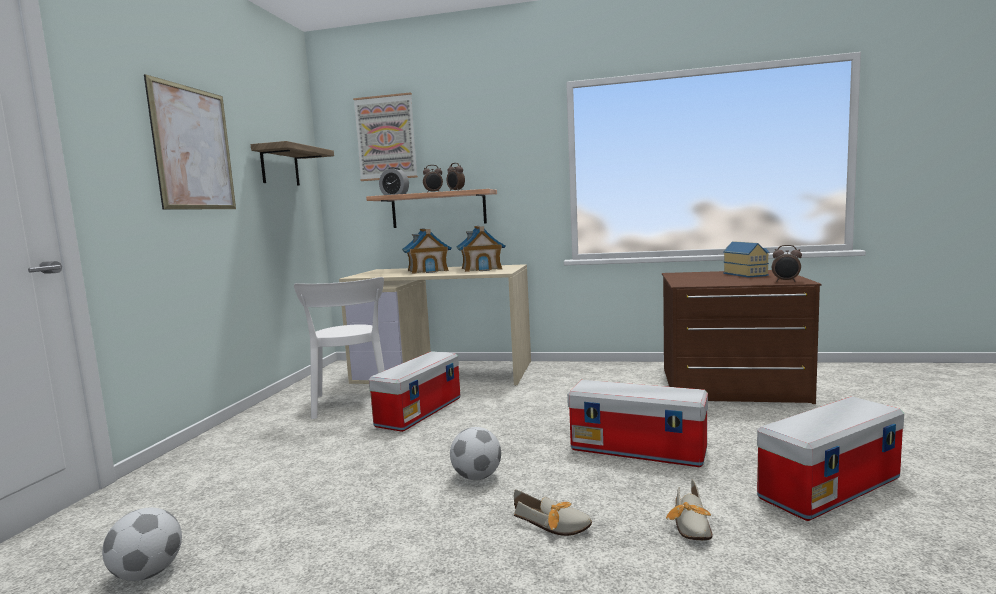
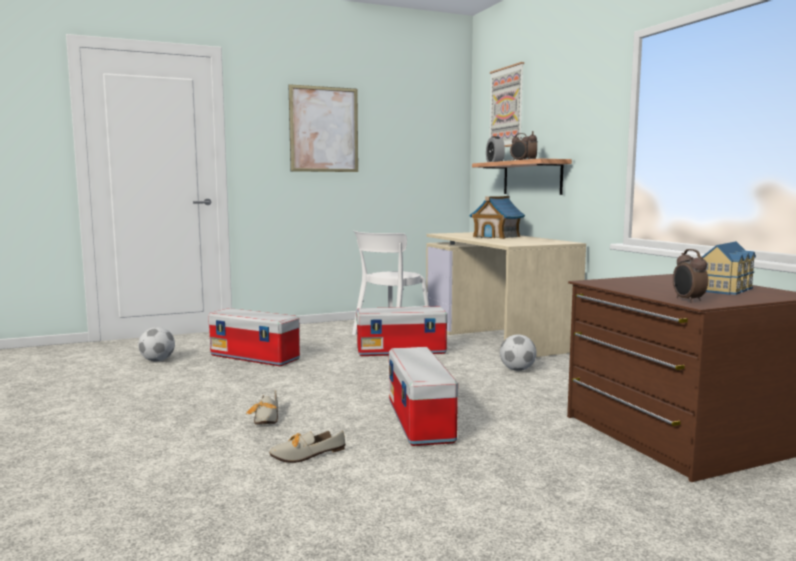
camera: 55 degrees right, 0 degrees up
shelf [251,141,334,186] -> none
football [450,427,501,480] -> football moved to [500,334,537,371]
toy house [456,226,506,272] -> none
storage box [757,396,904,521] -> storage box moved to [208,308,300,366]

